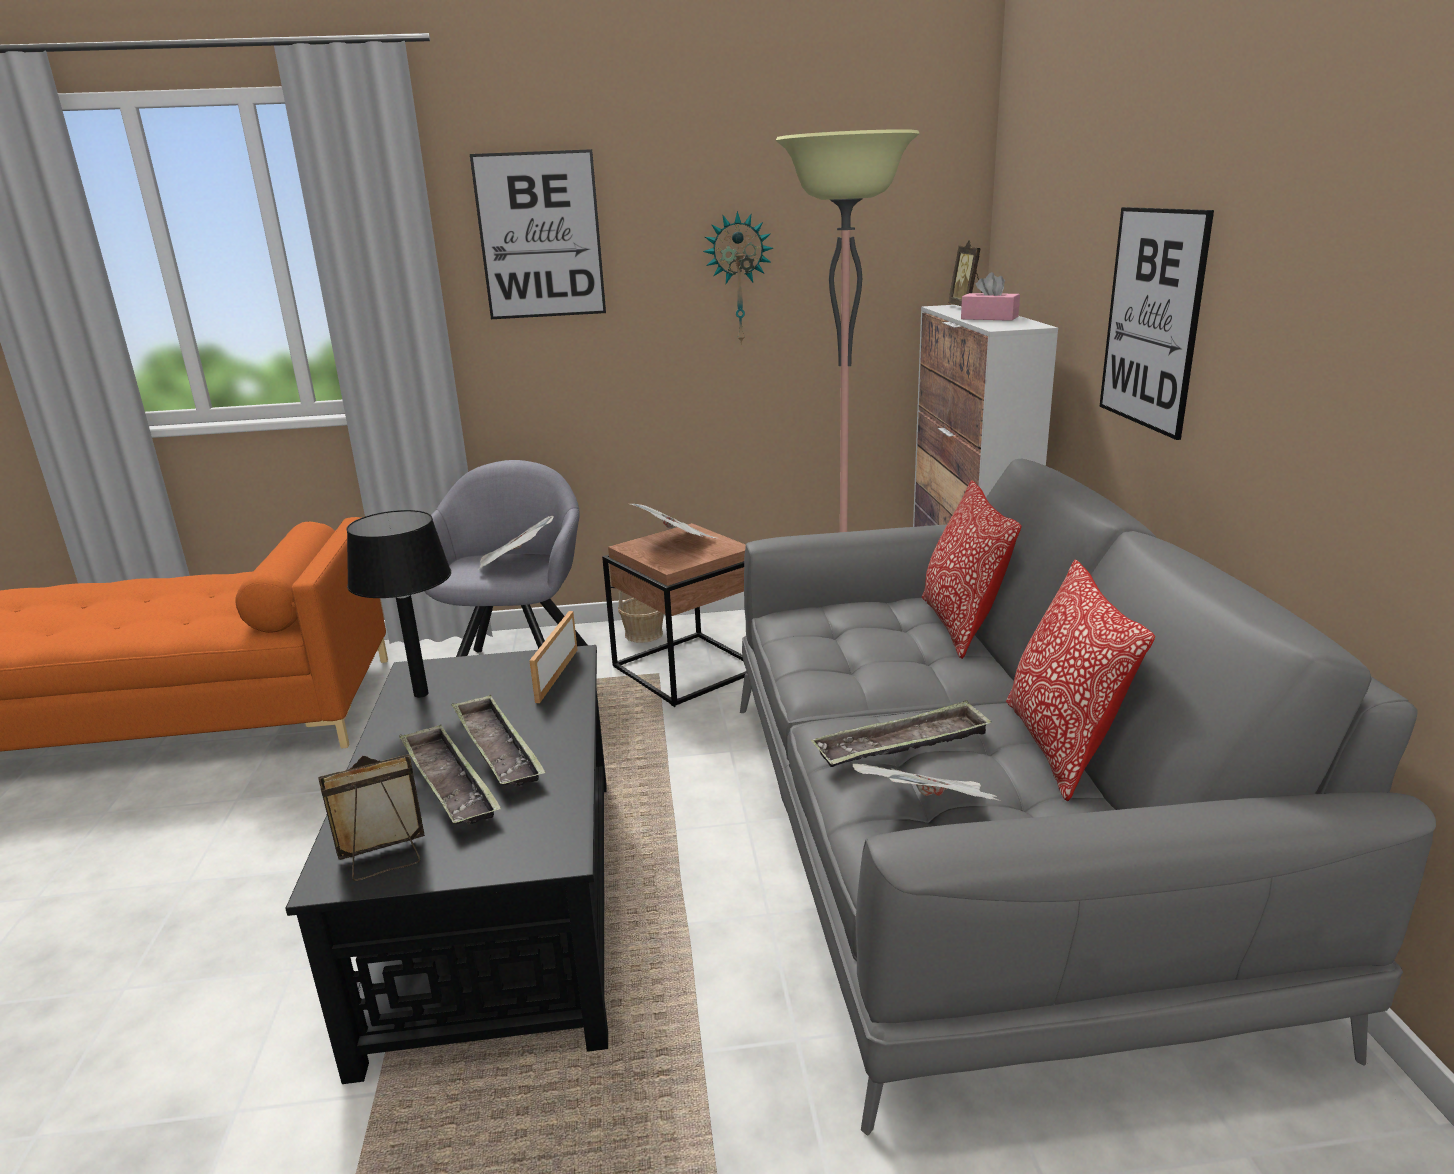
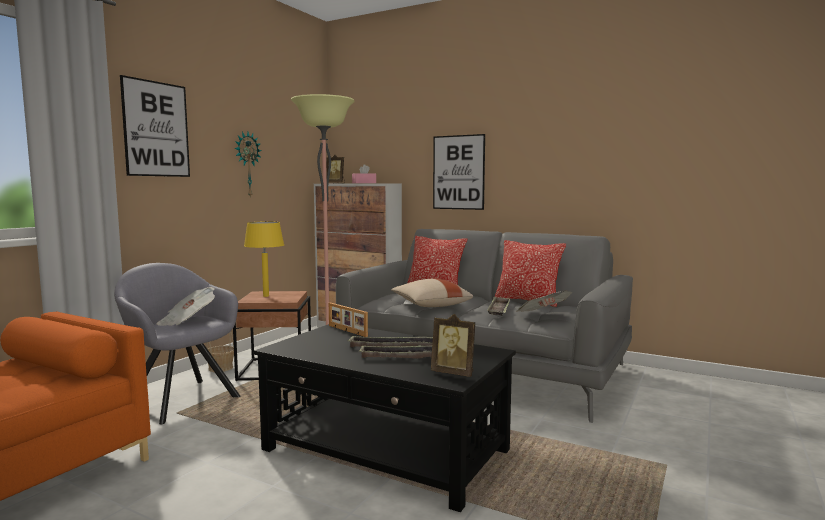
camera: 55 degrees left, 15 degrees down
picture frame [318,754,425,881] -> picture frame turned 75 degrees counterclockwise [431,314,475,377]
black table lamp [346,510,451,698] -> none
newspaper [631,504,716,538] -> yellow table lamp [244,222,284,297]
none -> beige pillow [391,278,473,307]

